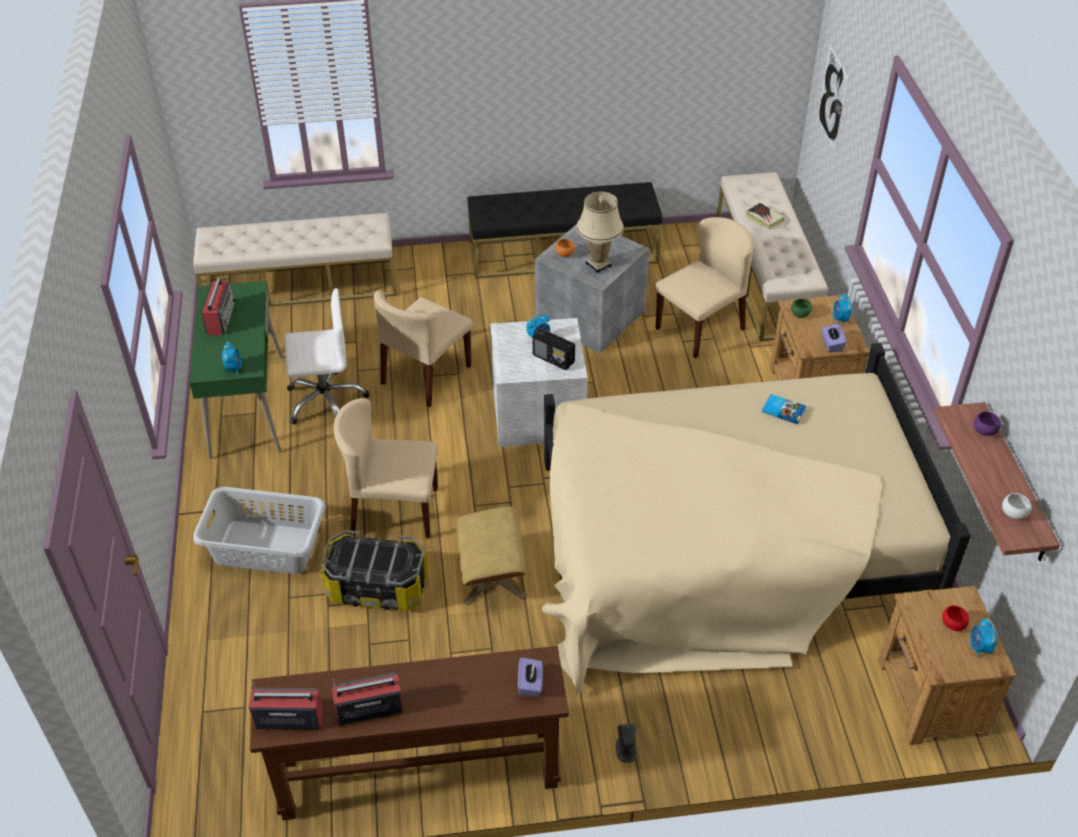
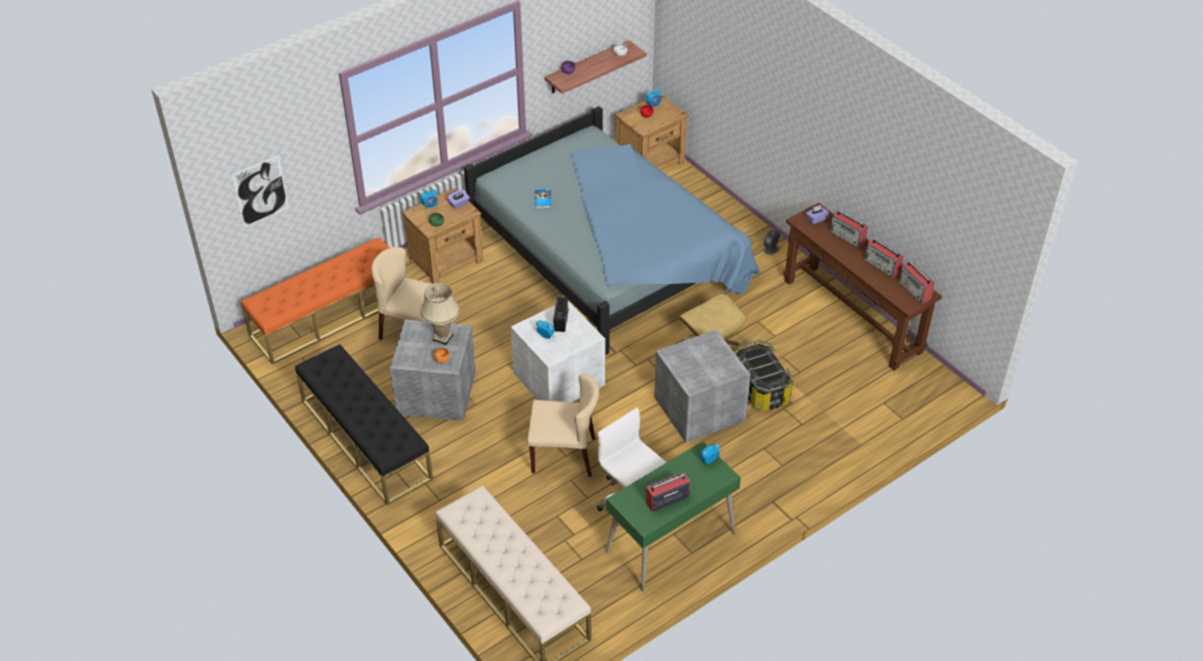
camera: 120 degrees left, 0 degrees up
grey laundry basket [193,487,326,574] -> none
beige chair [333,398,438,538] -> grey storage box [654,329,751,443]
beige bed [542,343,971,695] -> blue bed [464,106,760,355]
beige bench [717,172,828,341] -> orange bench [241,237,390,364]
book [746,203,784,230] -> none
none -> radio [830,210,868,247]

